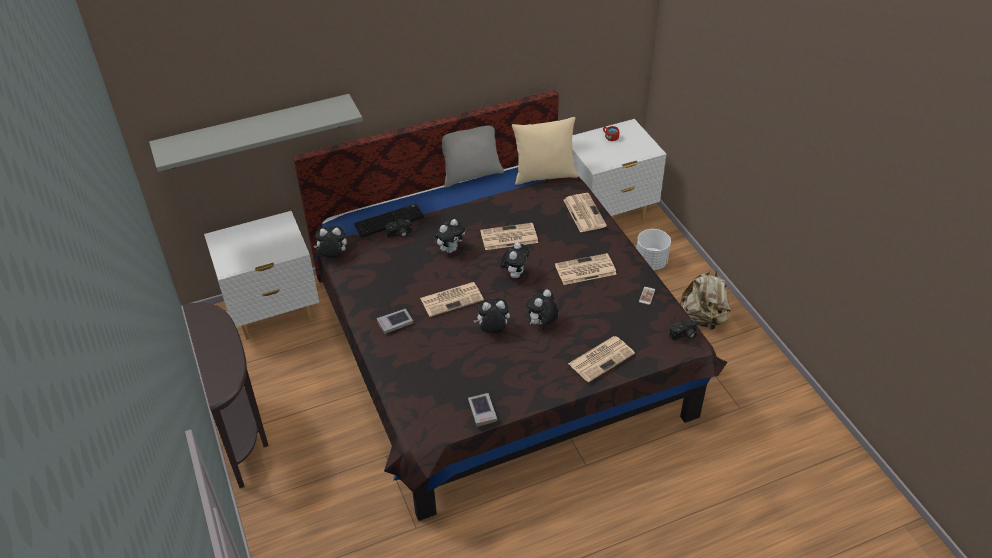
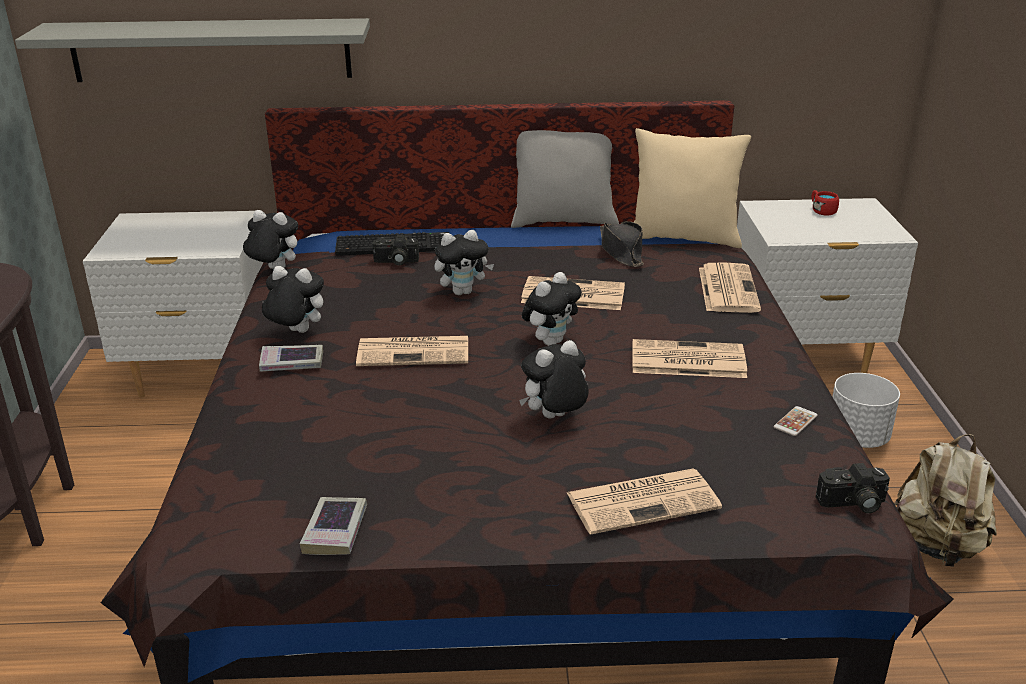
camera: 20 degrees right, 15 degrees down
plush toy [473,298,510,333] -> plush toy moved to [262,266,324,333]
none -> black hat [600,221,644,267]

